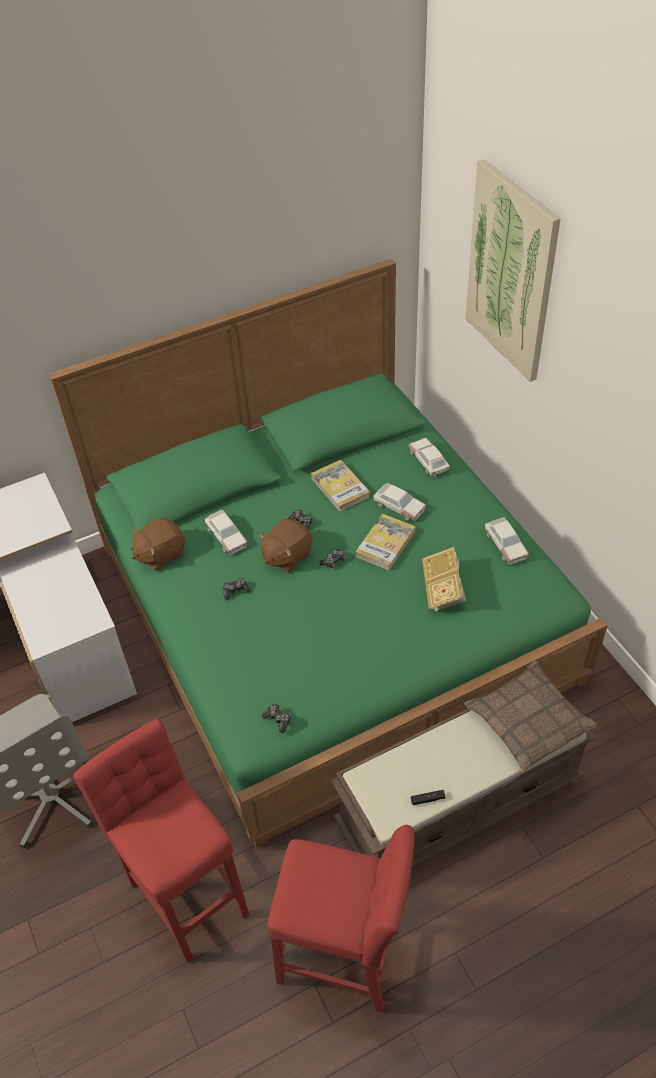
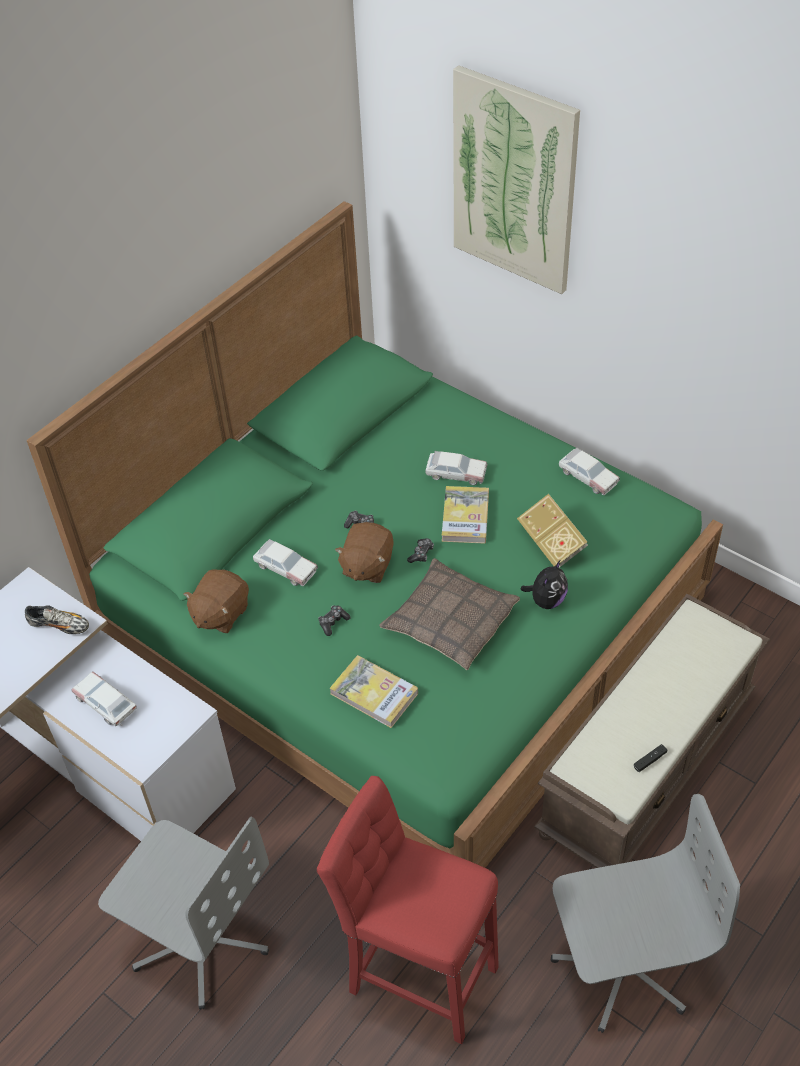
camera: 25 degrees left, 0 degrees up
game controller [262,704,291,733] -> none
red stool [268,825,415,1013] -> grey office chair [551,794,740,1033]
book [311,460,370,512] -> book moved to [329,655,418,728]
toy car [408,438,450,477] -> toy car moved to [71,672,137,726]
pillow [464,661,597,773] -> pillow moved to [380,558,520,670]
none -> shoe [25,605,89,634]
none -> plush toy [521,561,568,609]

